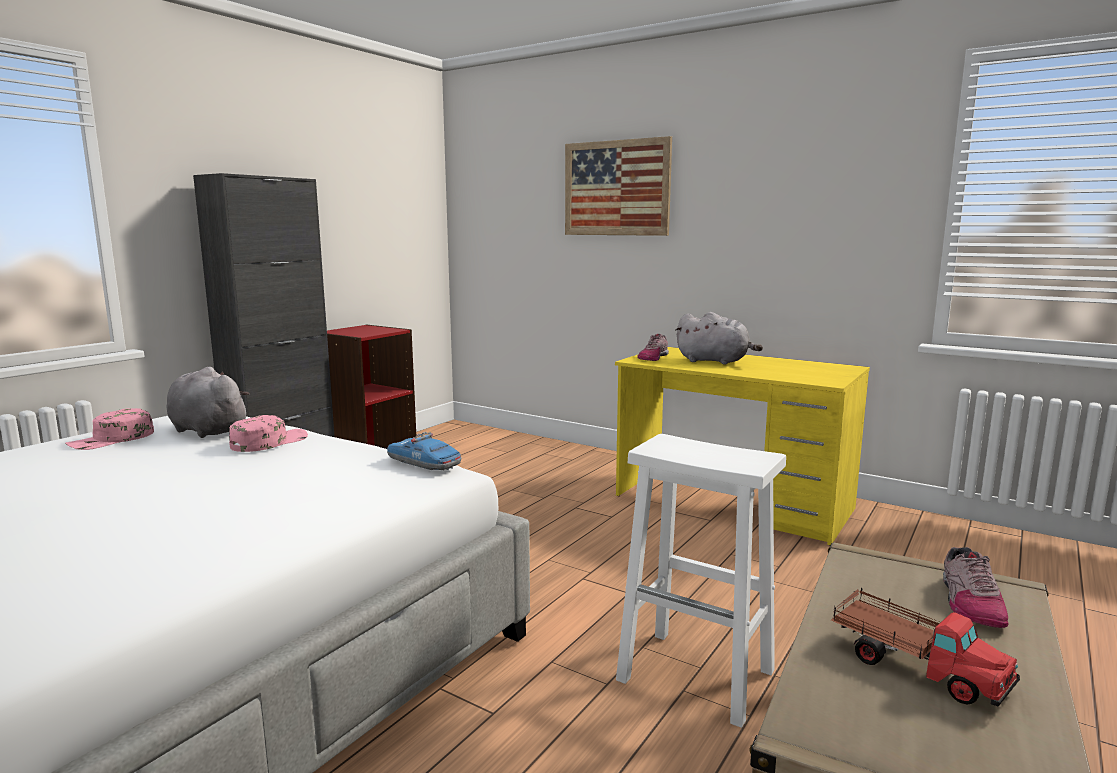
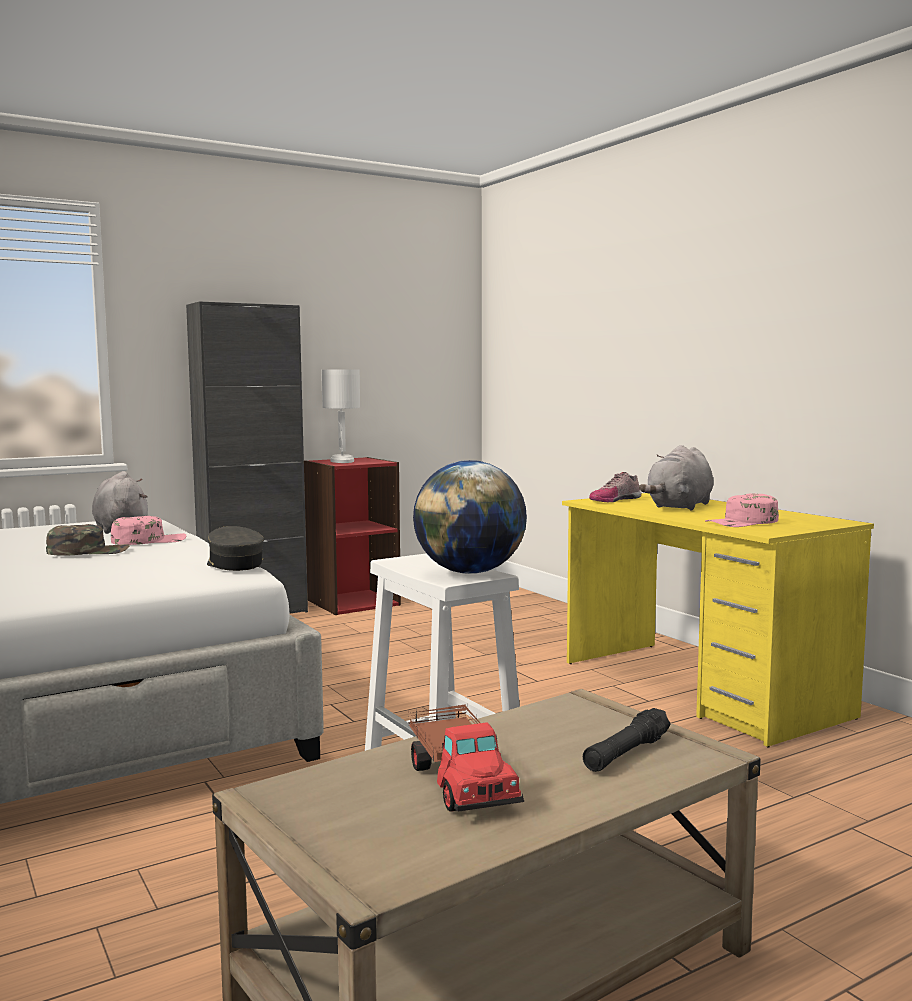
camera: 25 degrees right, 5 degrees down
pink cap [65,408,154,450] -> pink cap moved to [705,493,779,527]
toy car [387,432,461,470] -> grey cap [207,526,264,571]
picture [565,136,672,236] -> none
grey plush toy [675,312,763,365] -> grey plush toy turned 75 degrees clockwise [639,445,714,511]
shoe [943,547,1009,628] -> black flashlight [583,708,670,772]
none -> green cap [46,524,130,556]
none -> white table lamp [321,369,360,463]
none -> globe [413,460,527,574]

